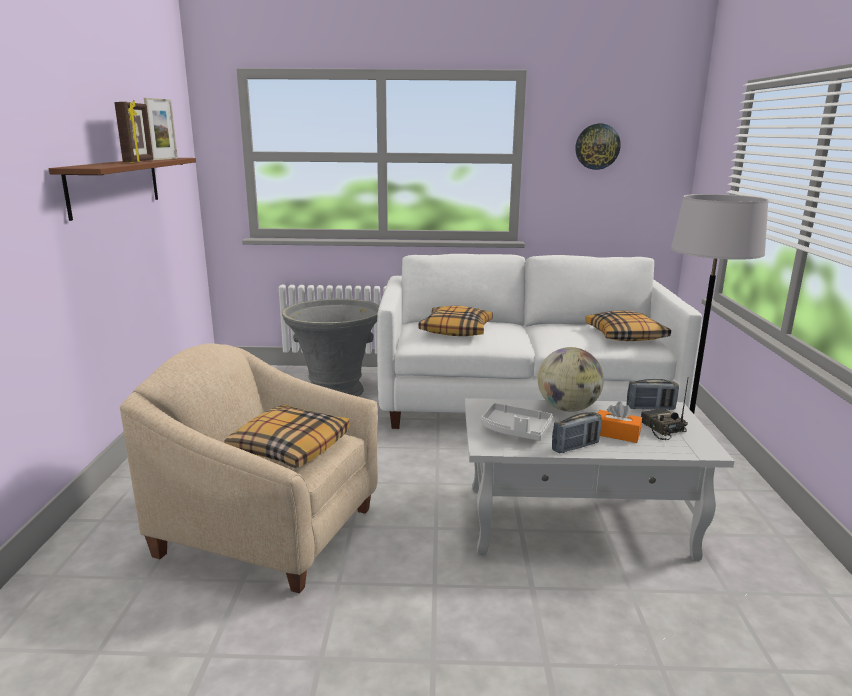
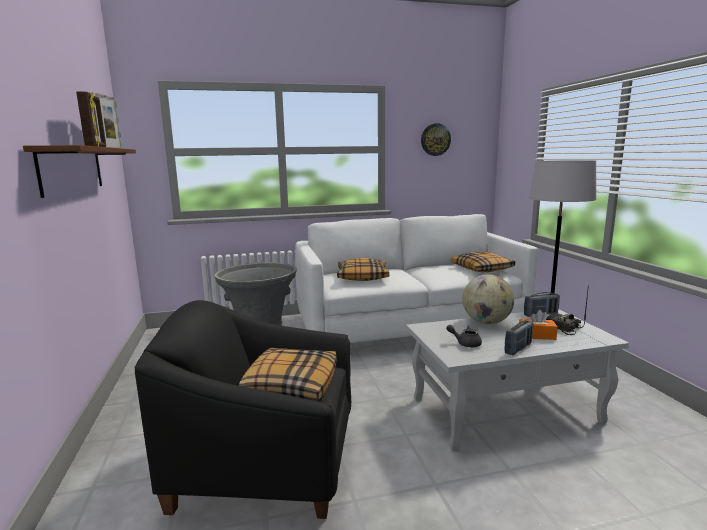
camera: 15 degrees left, 5 degrees down
beige armchair [120,343,378,594] -> black armchair [135,300,351,519]
grey tray [481,403,553,441] -> grey teapot [446,325,482,347]

